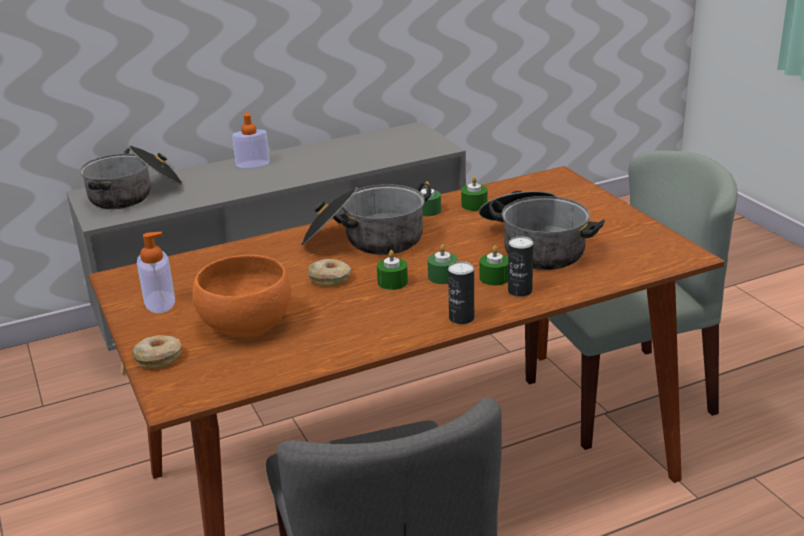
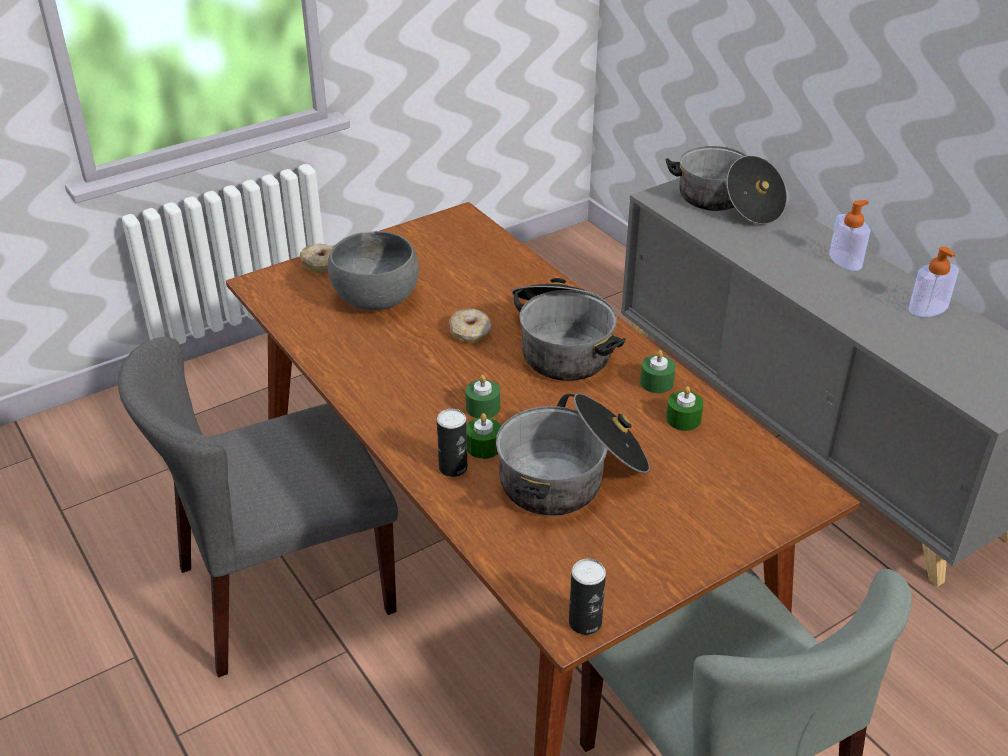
camera: 80 degrees right, 10 degrees up
soap dispenser [137,232,175,313] -> soap dispenser moved to [909,246,959,317]
orange bowl [193,255,292,337] -> grey bowl [327,231,419,310]
green candle [377,250,408,290] -> none
can [448,261,474,324] -> can moved to [569,559,606,635]

